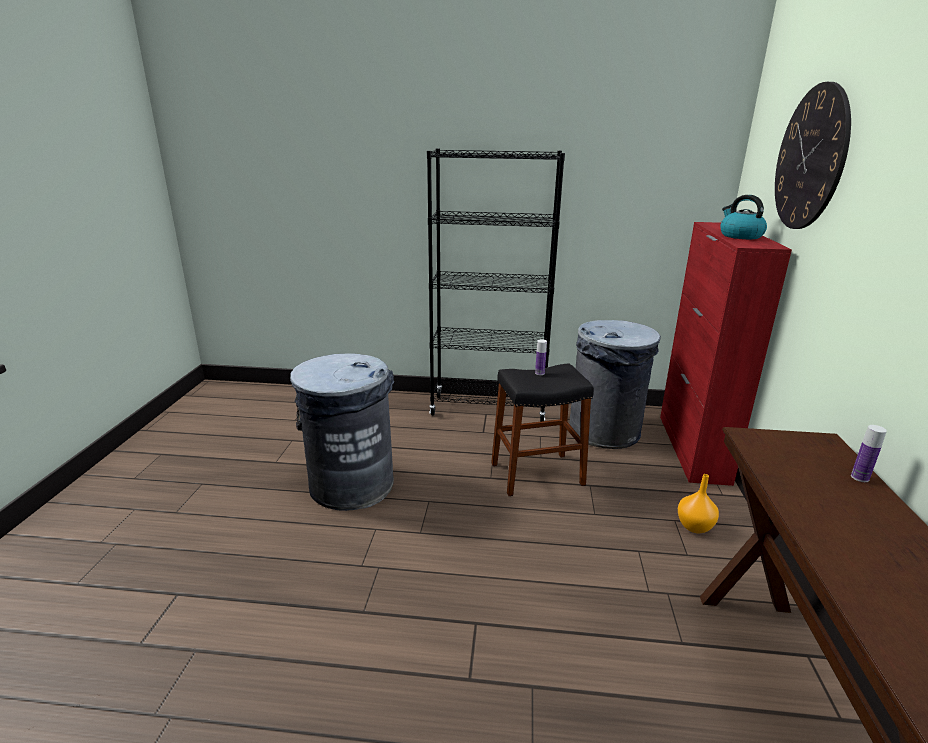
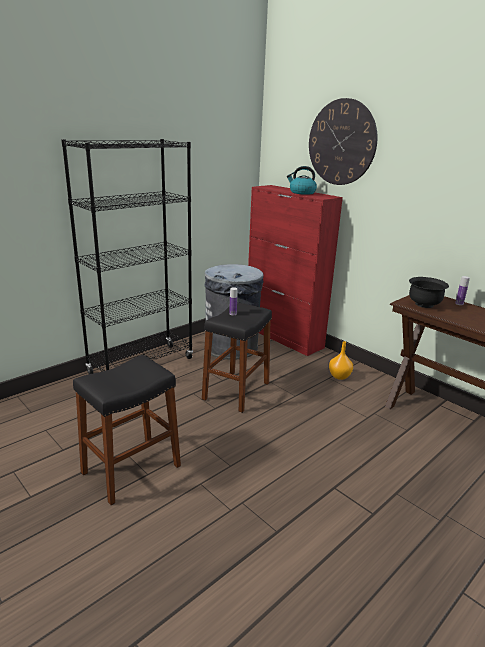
camera: 50 degrees left, 0 degrees up
grey trash can [290,353,394,511] -> black stool [73,355,181,505]
none -> black bowl [409,277,449,308]

